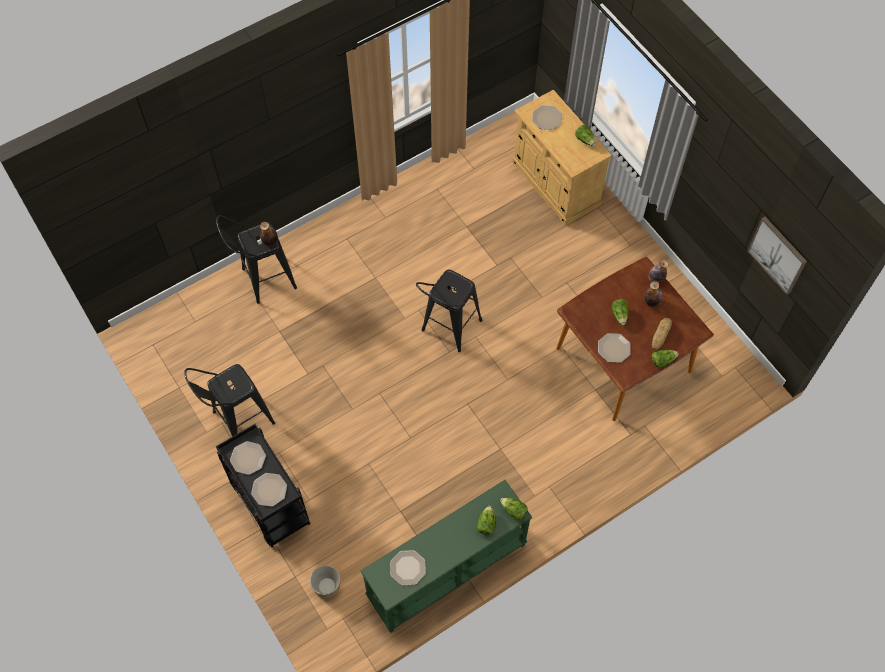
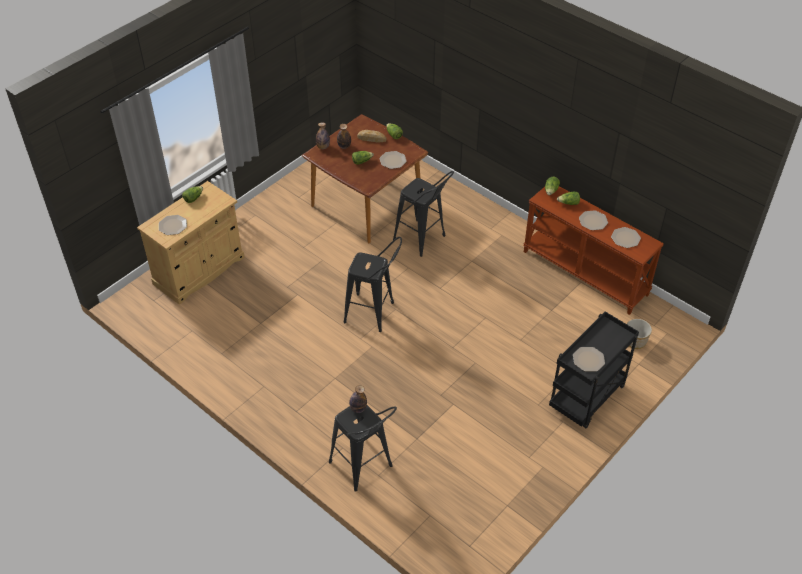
camera: 105 degrees left, 15 degrees down
black stool [184,364,275,437] -> black stool moved to [393,171,454,257]
plate [251,473,287,507] -> plate moved to [579,210,608,230]
green console table [361,480,532,633] -> brown console table [523,186,664,315]
picture [747,217,807,295] -> none

